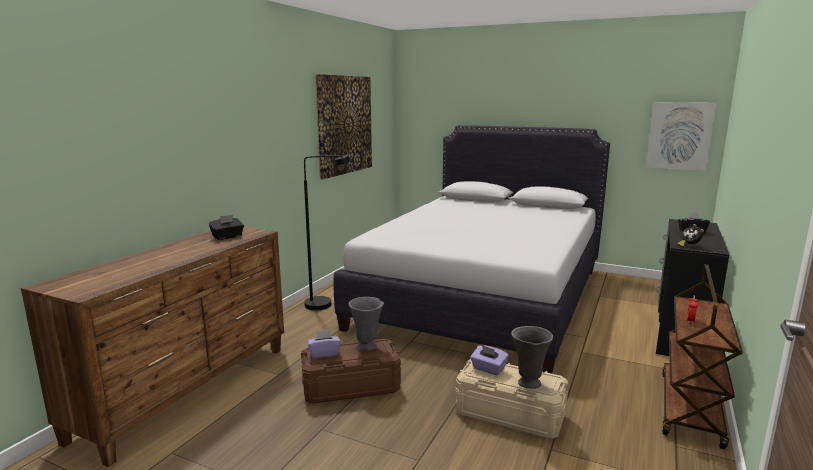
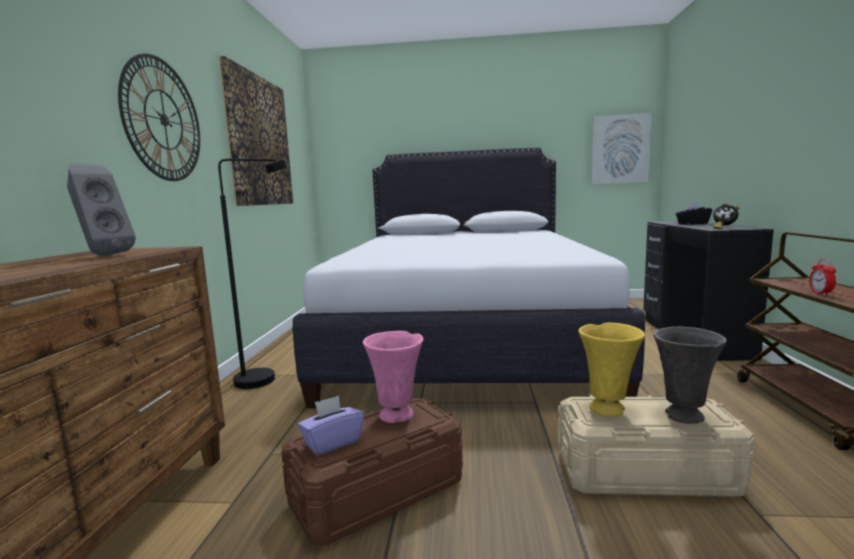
camera: 20 degrees left, 5 degrees down
black tissue box [209,215,244,240] -> grey speaker [67,164,136,256]
grey vase [349,297,384,351] -> pink vase [363,331,423,423]
purple tissue box [470,345,509,375] -> yellow vase [578,322,645,417]
none -> wall clock [118,53,200,181]

